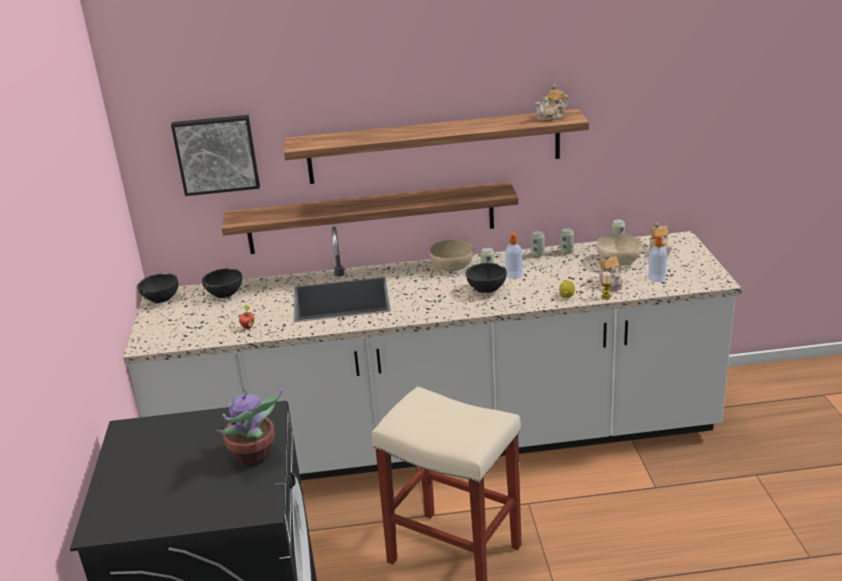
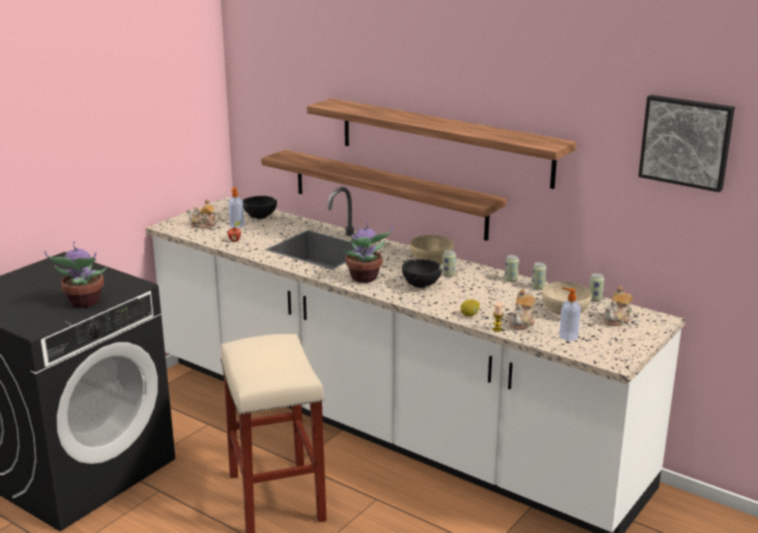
camera: 40 degrees right, 5 degrees down
black bowl [137,273,178,303] -> none
picture [171,115,260,196] -> picture moved to [638,95,735,192]
soap dispenser [505,233,522,279] -> soap dispenser moved to [228,187,244,228]
teapot [535,84,569,121] -> teapot moved to [187,199,221,229]
none -> potted plant [343,221,394,283]

